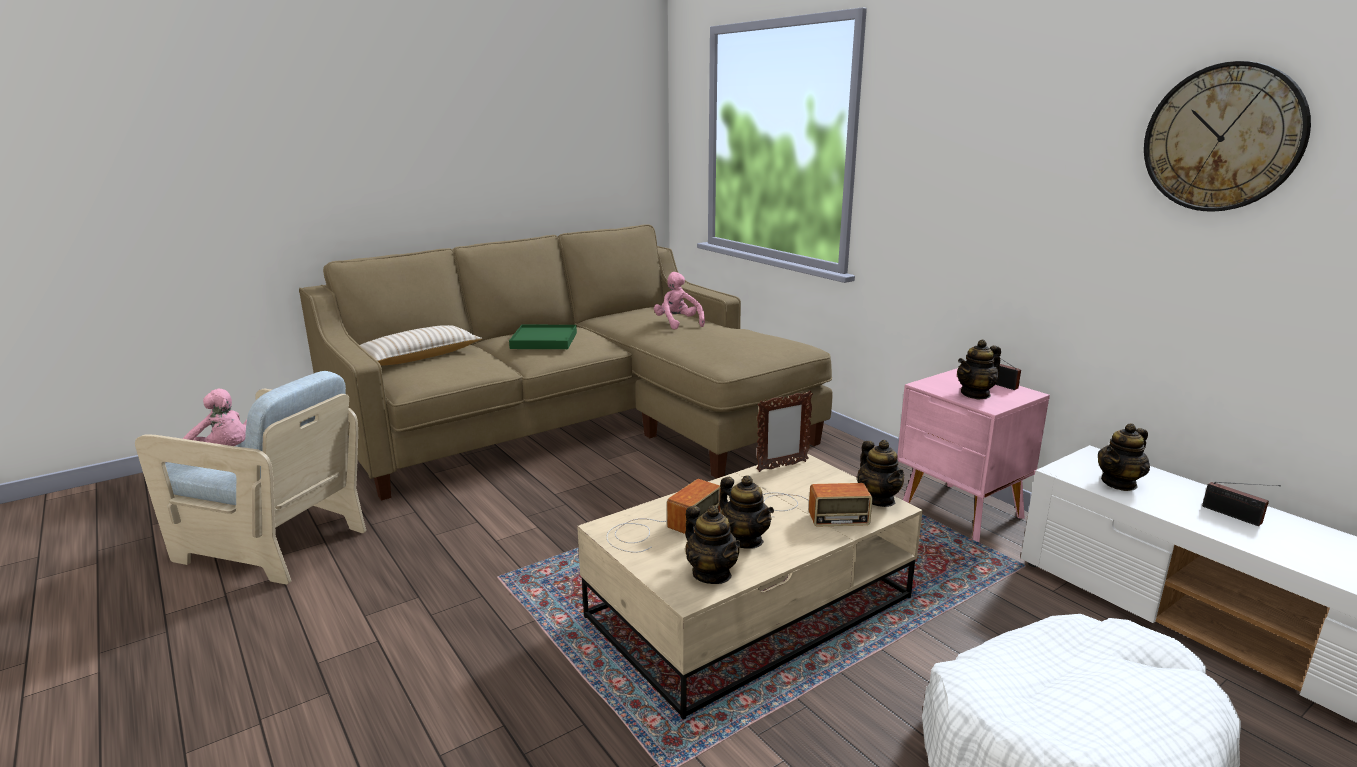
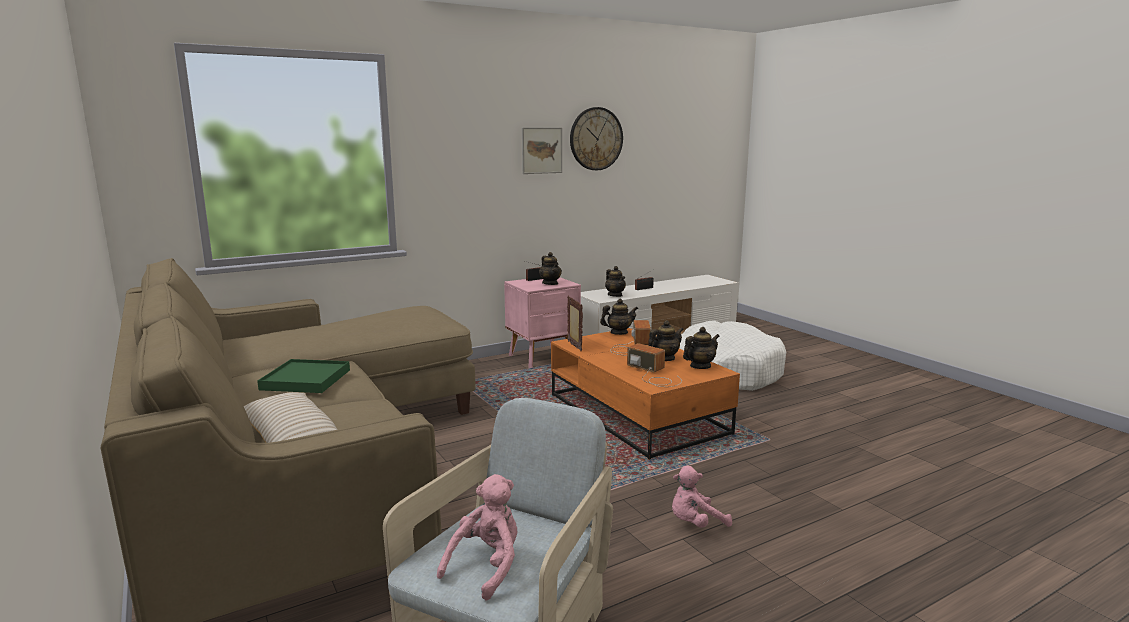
camera: 85 degrees left, 5 degrees down
beige coffee table [577,454,923,720] -> orange coffee table [551,328,740,460]
pink plush toy [654,272,705,330] -> pink plush toy moved to [672,466,732,528]
none -> picture [522,128,562,174]

